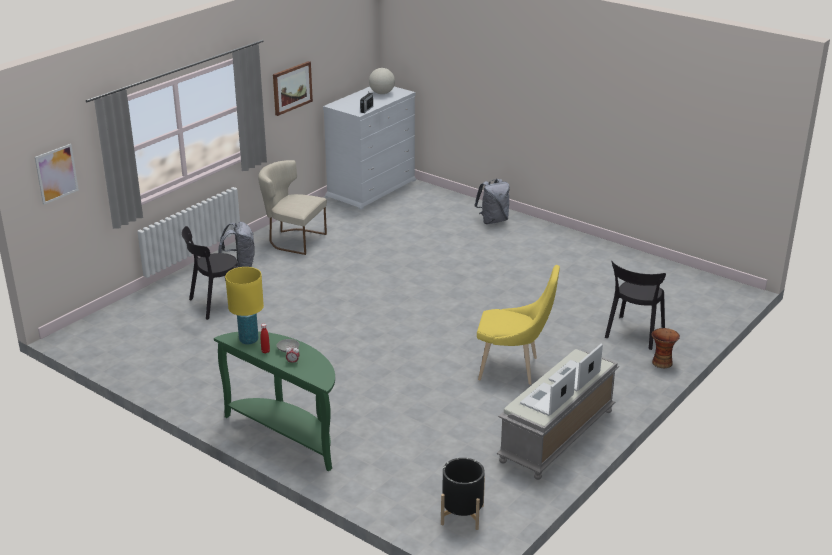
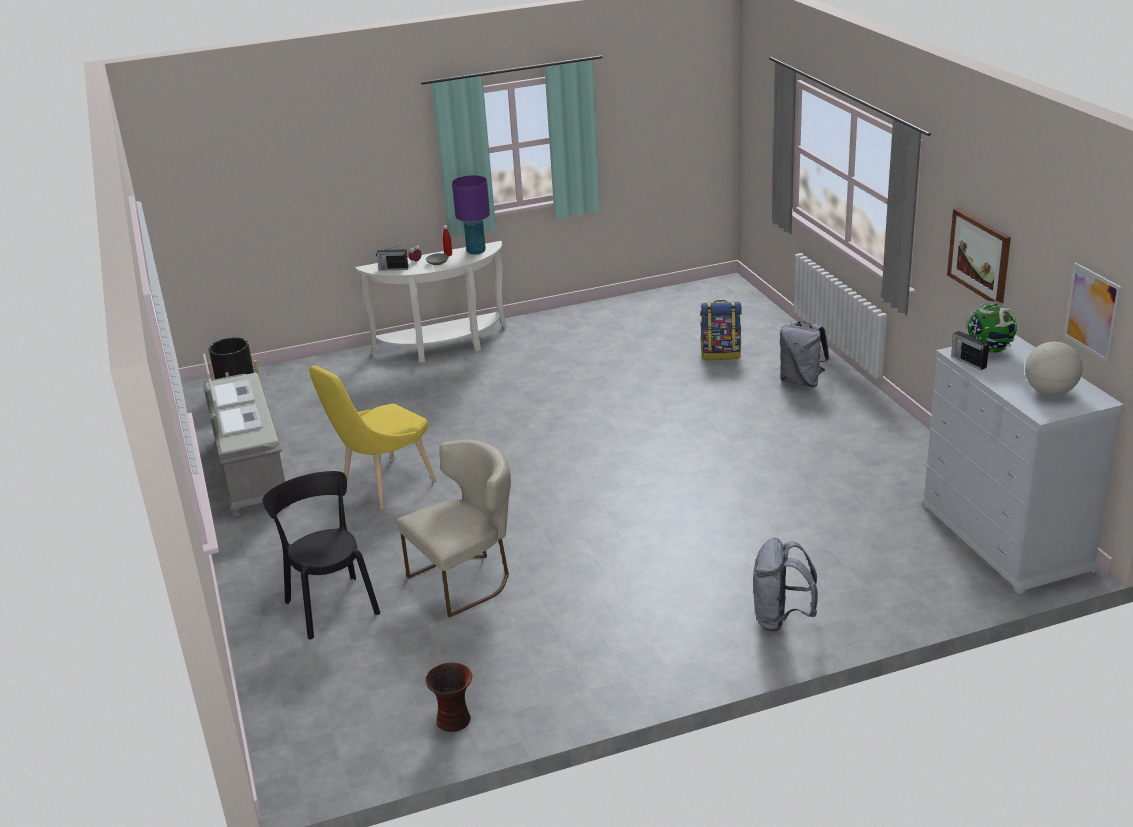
camera: 125 degrees right, 0 degrees up
picture [35,144,79,205] -> picture moved to [1064,262,1122,363]
black chair [182,226,238,320] -> backpack [700,300,742,360]
green console table [214,331,335,471] -> white console table [355,241,507,363]
yellow table lamp [225,267,264,345] -> purple table lamp [452,175,490,255]
beige chair [258,160,327,255] -> beige chair moved to [397,440,511,618]
vase [652,328,680,368] -> vase moved to [425,662,472,732]
none -> radio [376,245,408,271]
none -> globe [966,301,1017,354]

